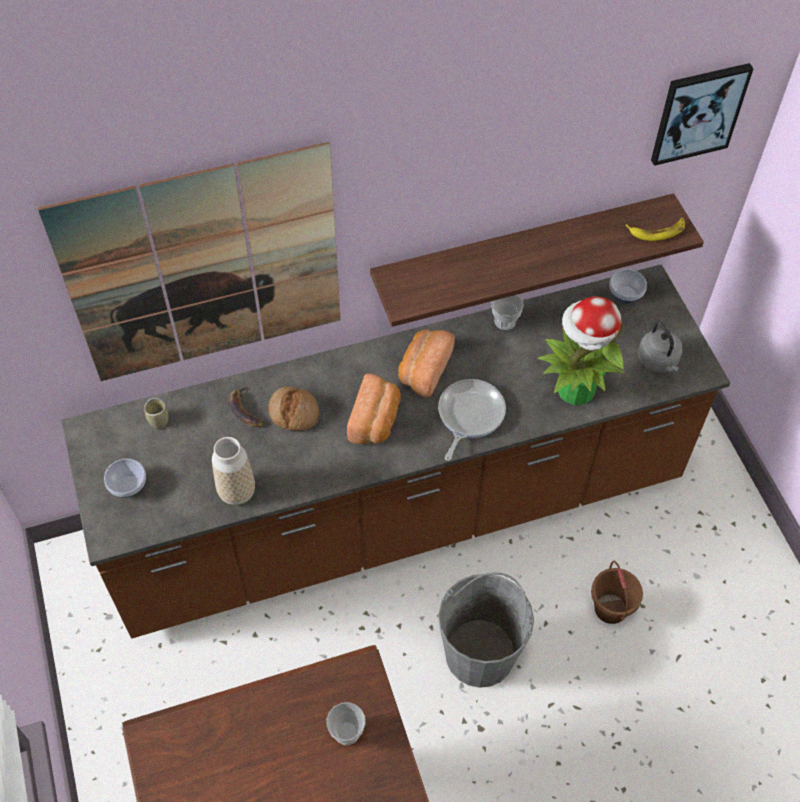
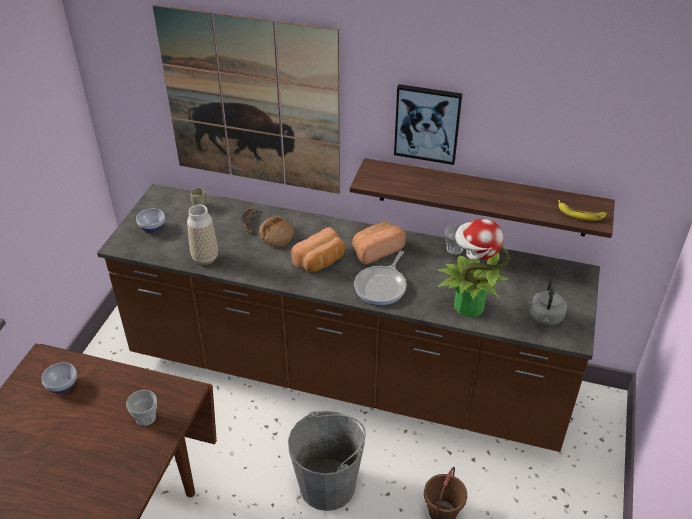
camera: 35 degrees right, 15 degrees down
frying pan [438,379,506,461] -> frying pan turned 150 degrees clockwise [354,251,407,305]
bowl [609,269,647,303] -> bowl moved to [41,362,77,394]
picture [651,63,754,166] -> picture moved to [394,84,462,165]

